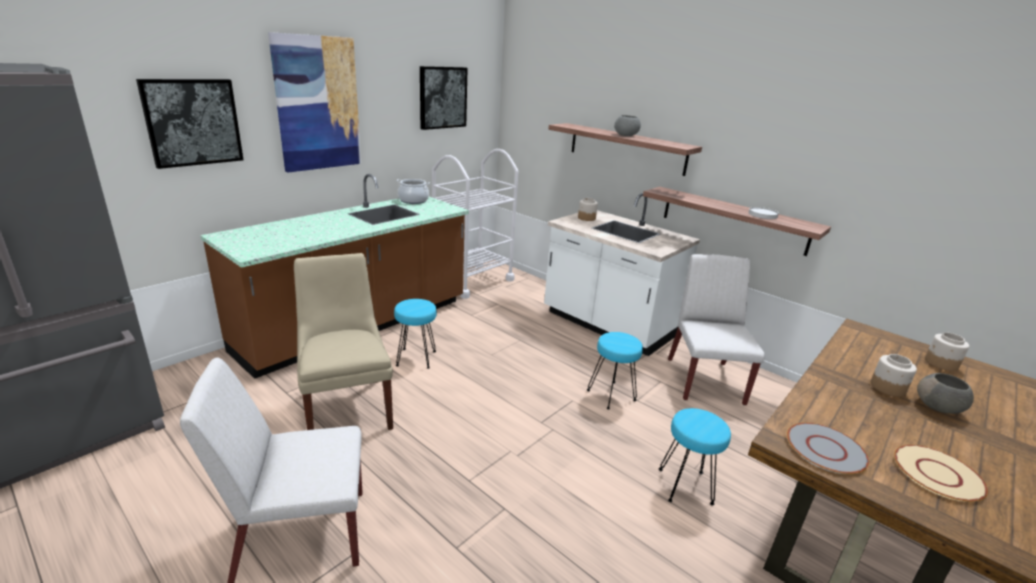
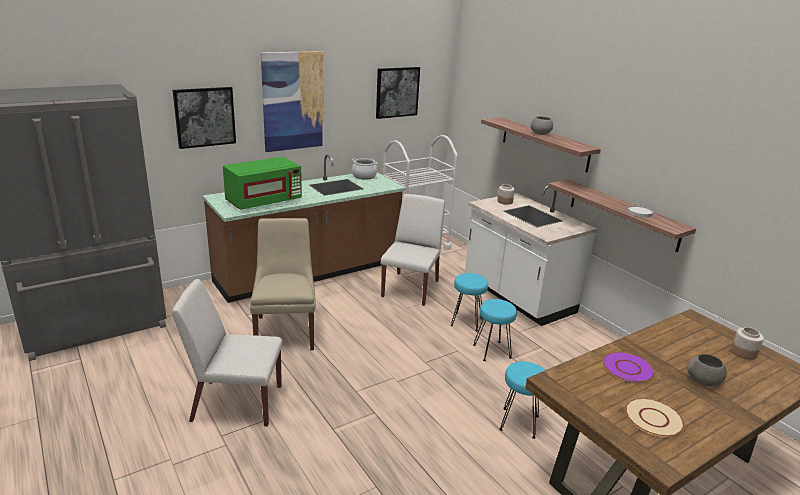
camera: 15 degrees right, 0 degrees up
turquoise stool [394,299,437,369] -> turquoise stool moved to [451,273,488,331]
white chair [668,254,765,406] -> white chair moved to [381,194,445,306]
grey plate [787,423,869,474] -> none
jar [870,354,917,397] -> none
none -> green microwave [223,157,302,210]
none -> purple plate [603,352,655,383]

